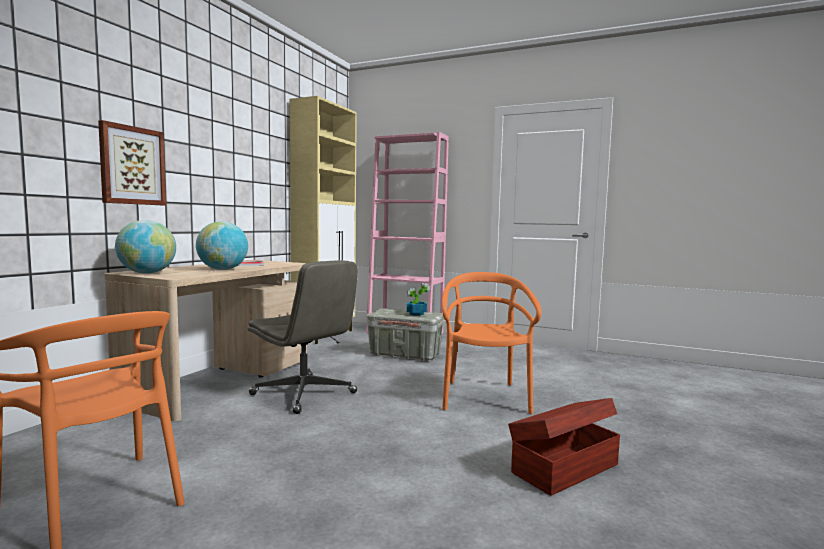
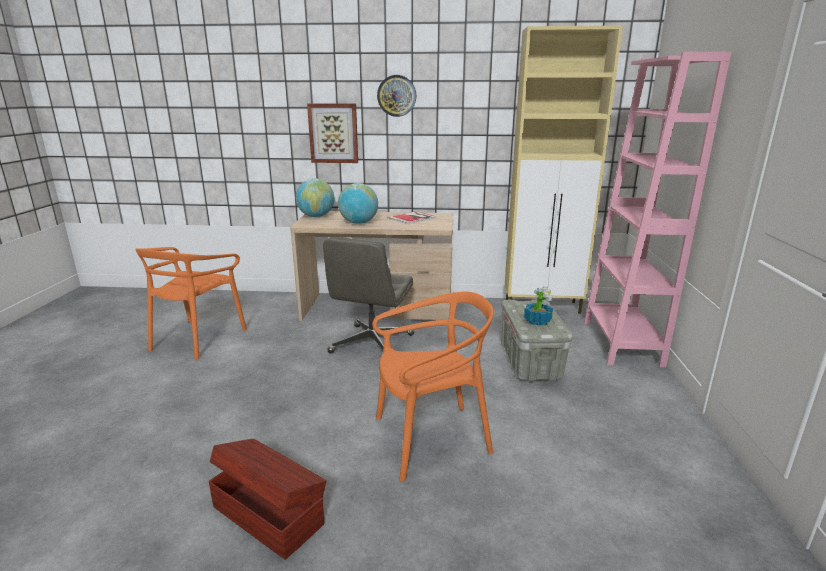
camera: 70 degrees right, 15 degrees up
none -> wall clock [377,75,416,117]

